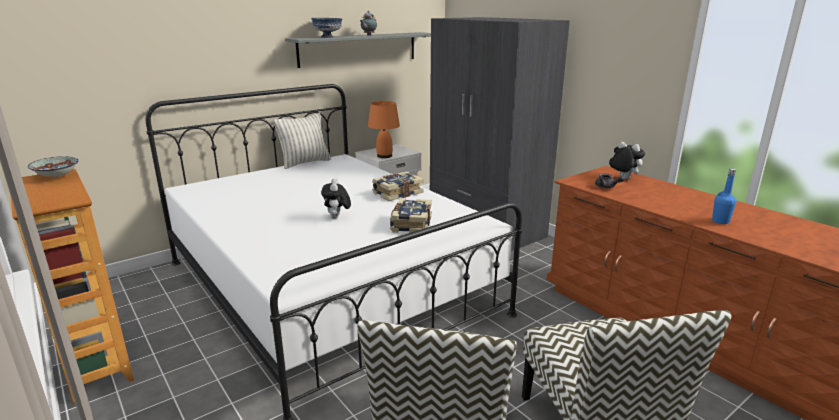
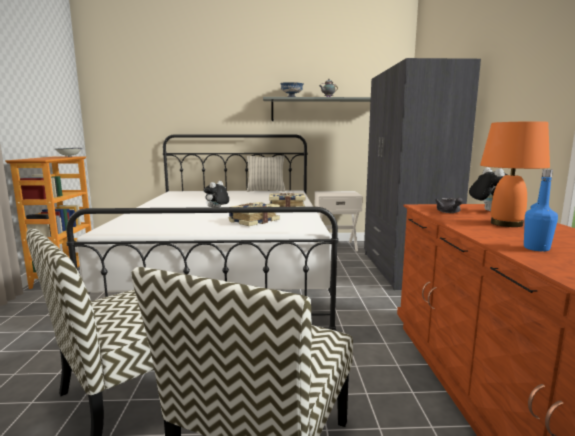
camera: 35 degrees right, 10 degrees down
orange table lamp [368,101,400,158] -> orange table lamp moved to [480,121,550,227]

